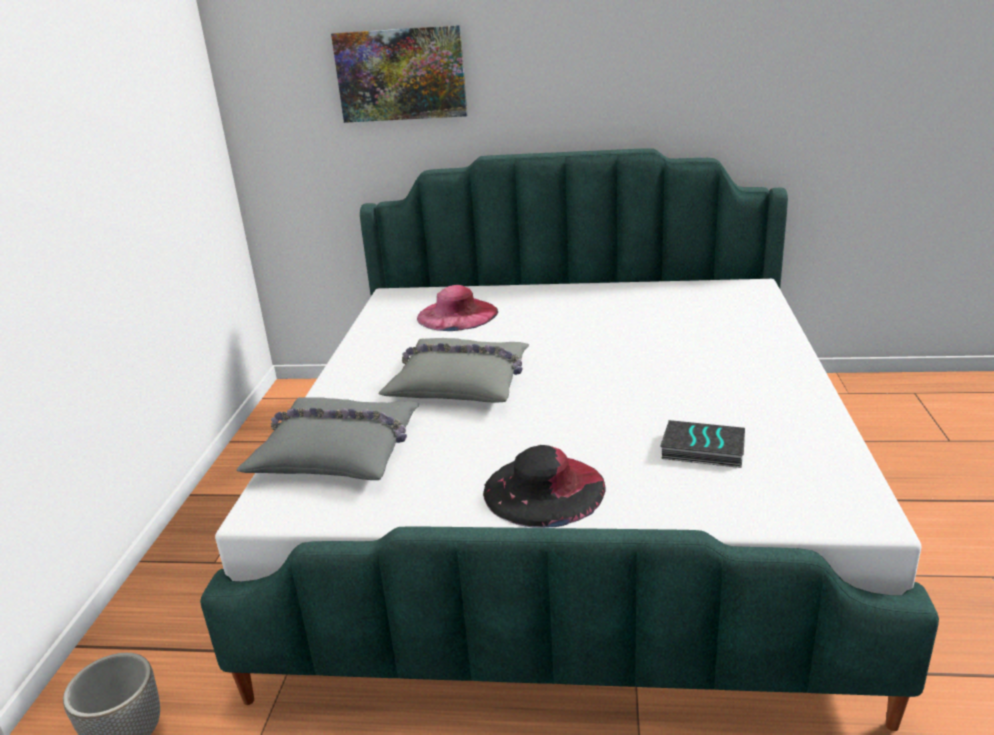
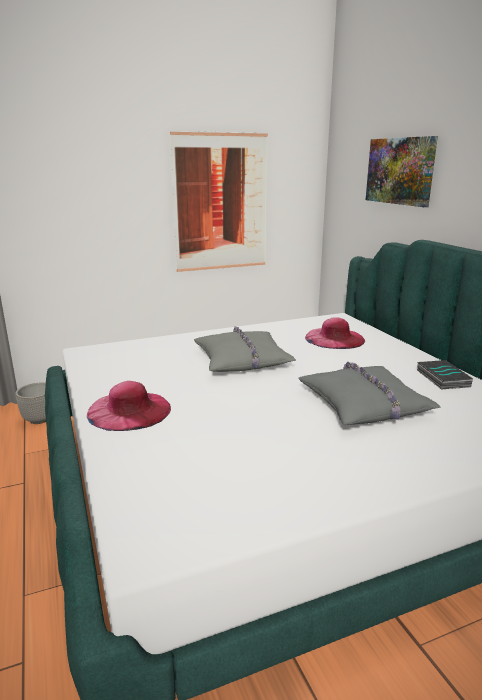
camera: 60 degrees right, 5 degrees down
grey pillow [236,397,420,480] -> grey pillow moved to [299,362,441,425]
black hat [483,445,605,528] -> pink hat [87,381,171,431]
book [660,420,745,468] -> book moved to [417,360,473,389]
none -> picture [170,131,268,272]

